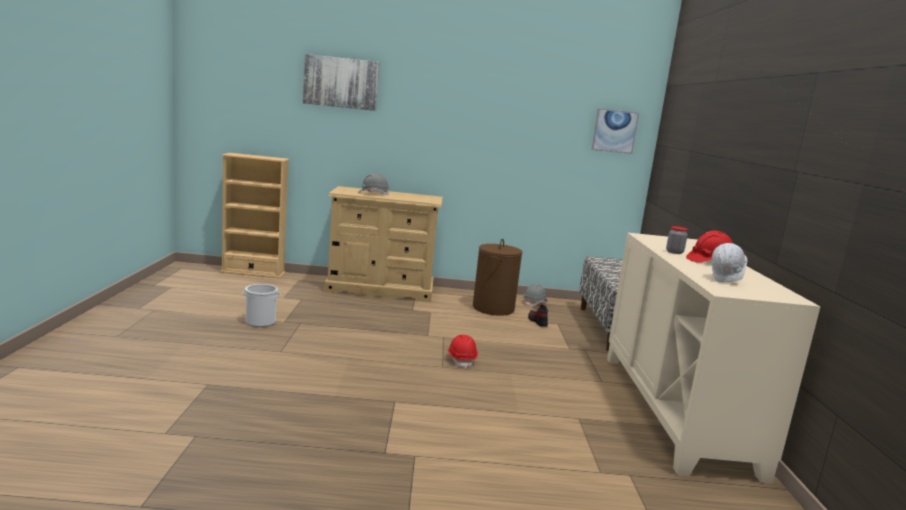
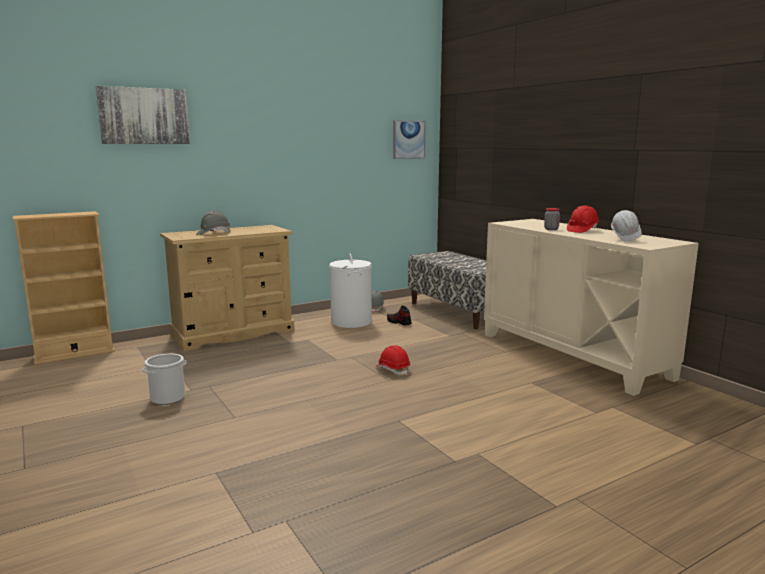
camera: 30 degrees left, 0 degrees up
brown laundry basket [473,239,522,316] -> white laundry basket [330,254,372,328]

